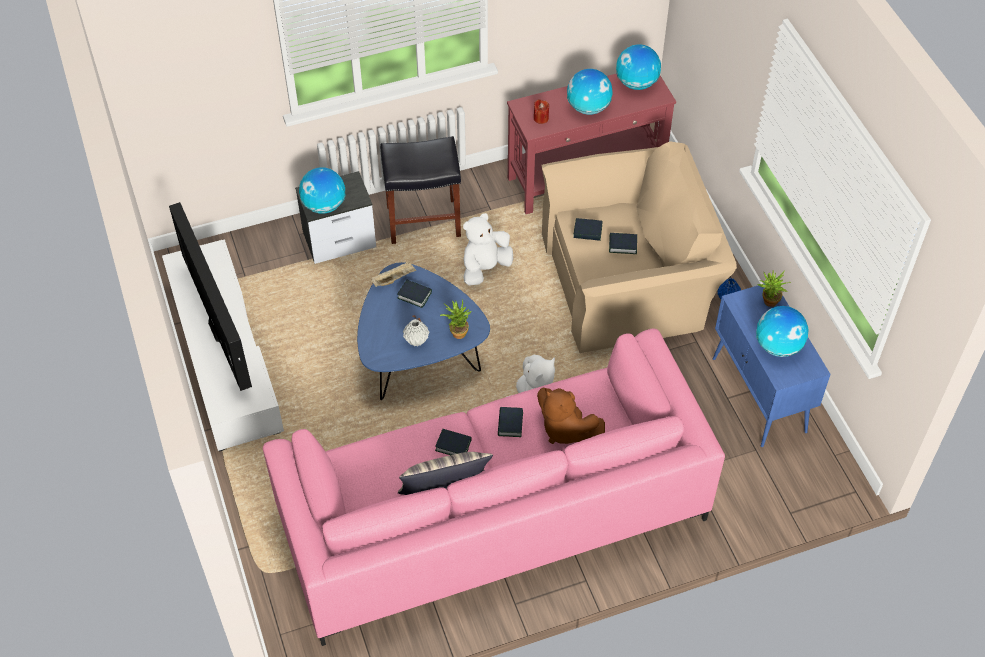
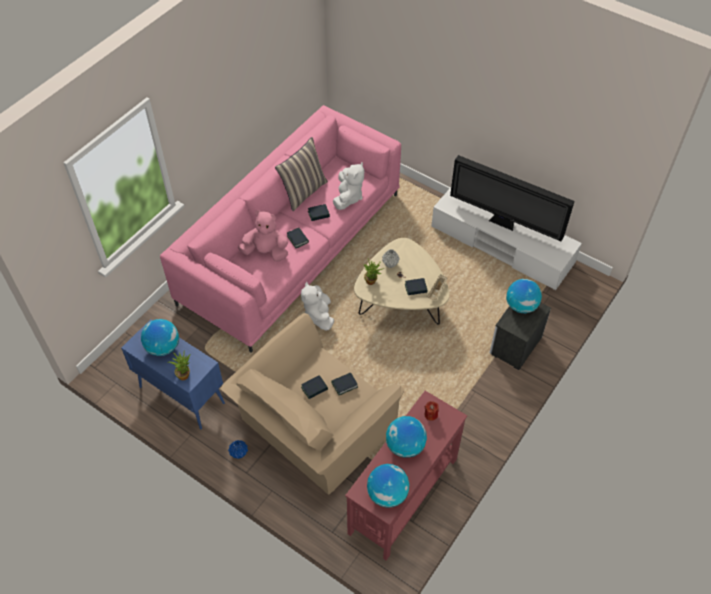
camera: 145 degrees right, 0 degrees up
blue coffee table [357,262,490,400] -> beige coffee table [354,238,450,325]
black stool [380,136,461,244] -> none
white plush toy [463,213,513,286] -> white plush toy moved to [333,162,364,210]
brown plush toy [537,388,605,444] -> pink plush toy [238,210,288,262]

